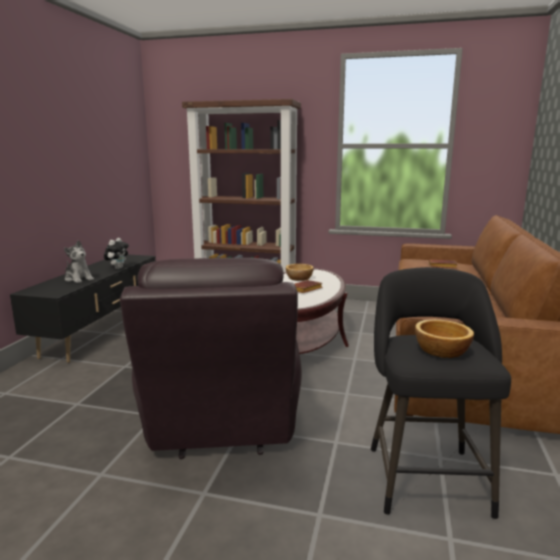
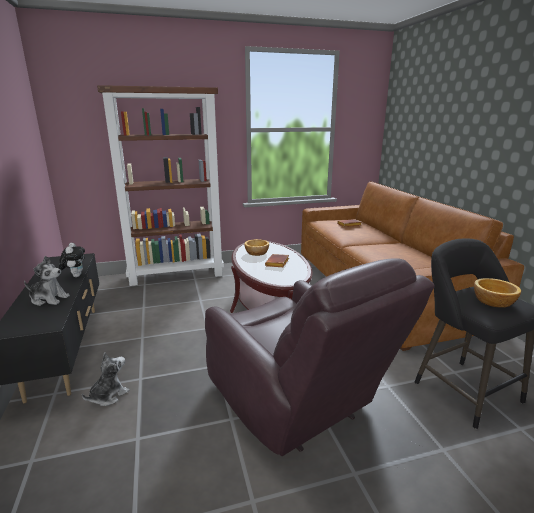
camera: 30 degrees left, 5 degrees up
none -> plush toy [82,352,129,406]

